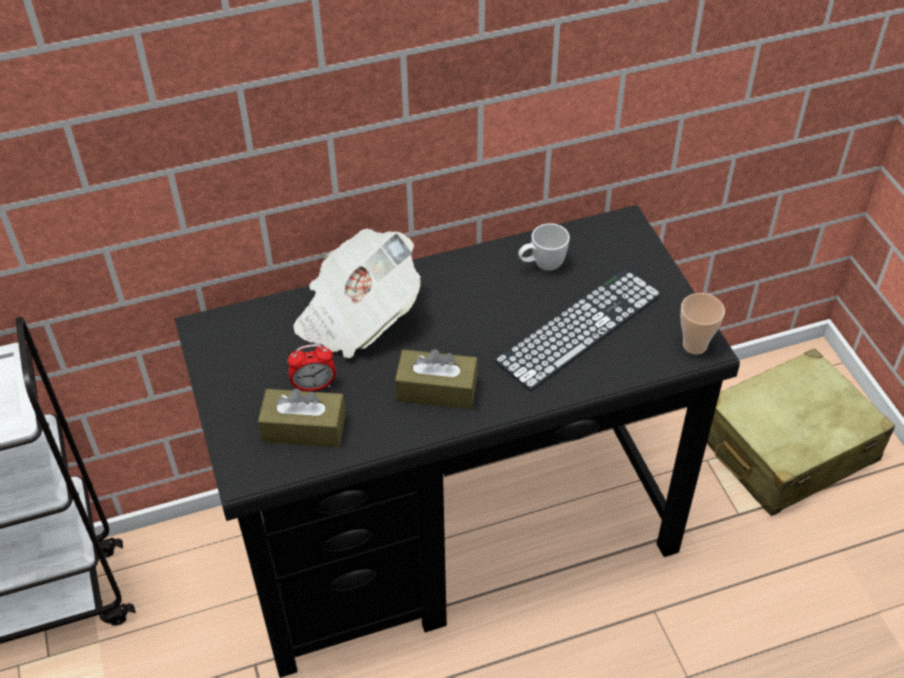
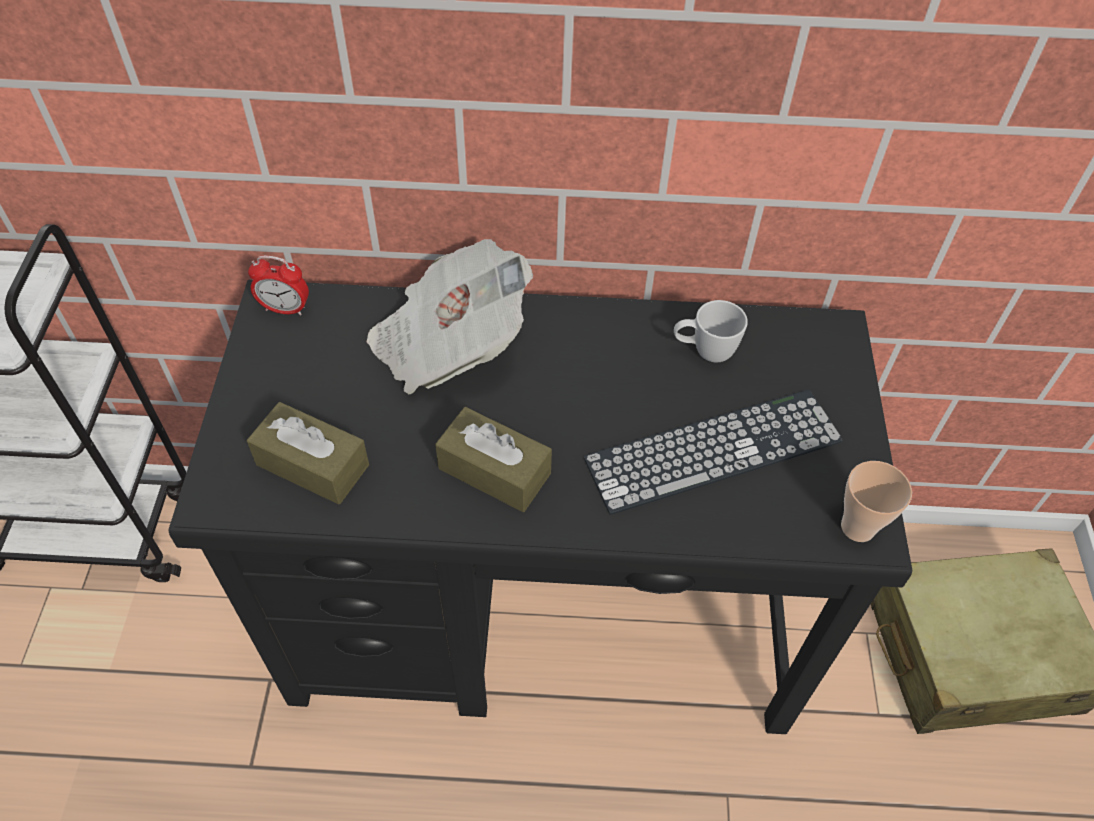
camera: 20 degrees right, 5 degrees up
alarm clock [288,344,336,391] -> alarm clock moved to [248,255,309,315]

